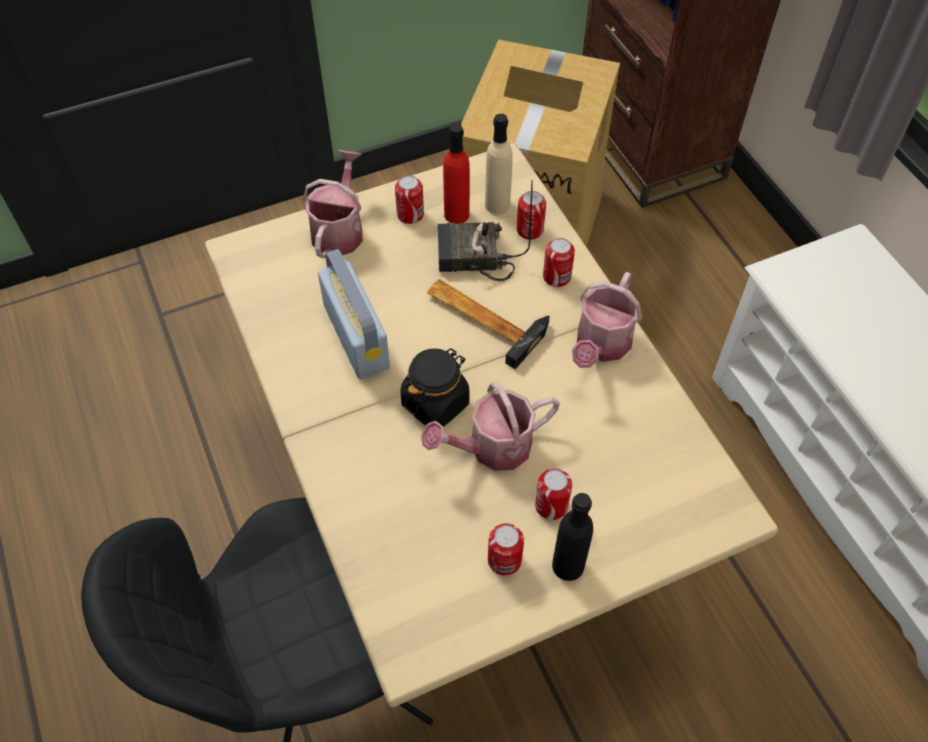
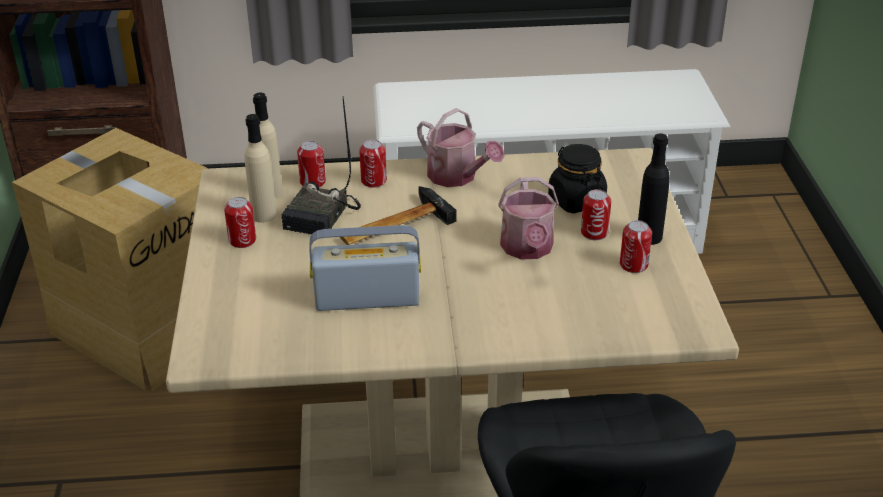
camera: 70 degrees left, 20 degrees down
watering can [303,150,363,259] -> none
black jar [400,348,470,427] -> black jar moved to [548,144,607,213]
red bottle [443,124,470,224] -> beige bottle [244,114,277,223]

